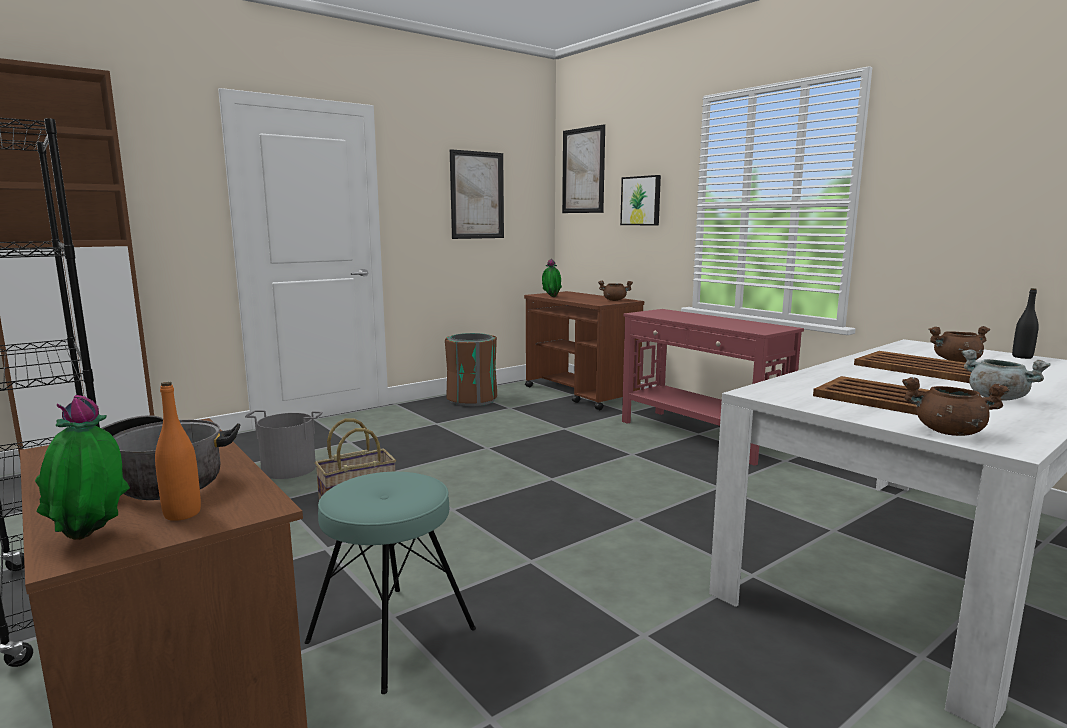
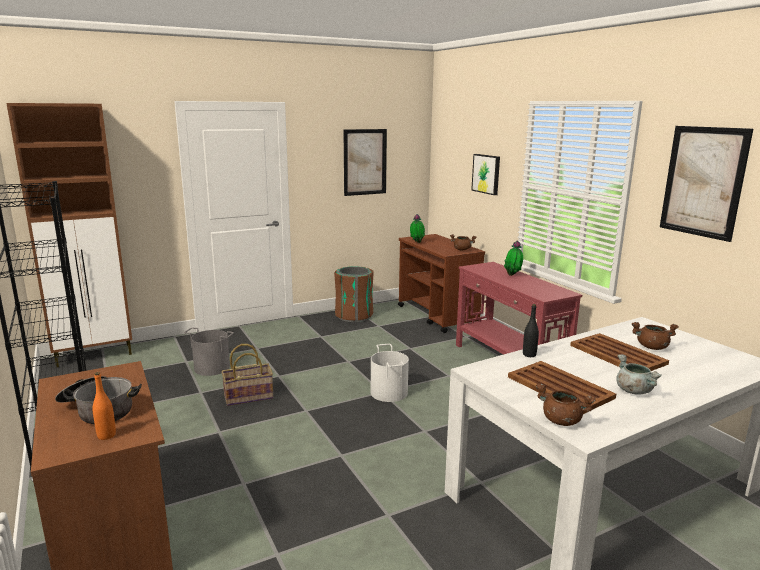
camera: 10 degrees right, 5 degrees up
potted plant [35,395,130,540] -> potted plant moved to [504,240,523,276]
turquoise stool [305,472,476,694] -> none
picture [562,124,605,213] -> picture moved to [660,126,753,242]
black bottle [1012,288,1039,359] -> black bottle moved to [523,304,539,357]
none -> white bucket [371,344,409,402]

